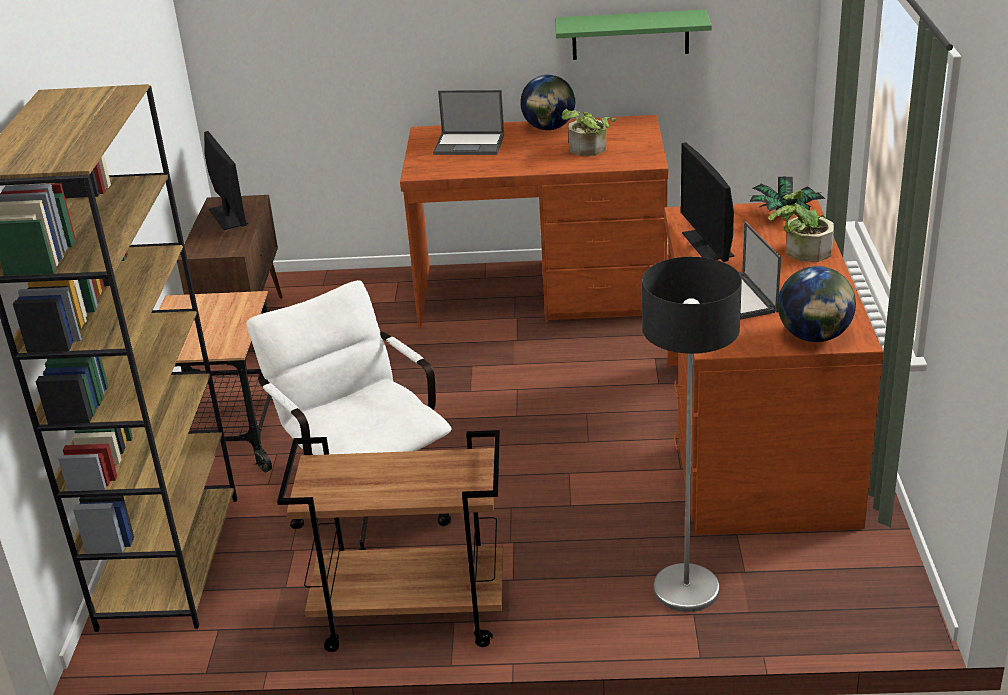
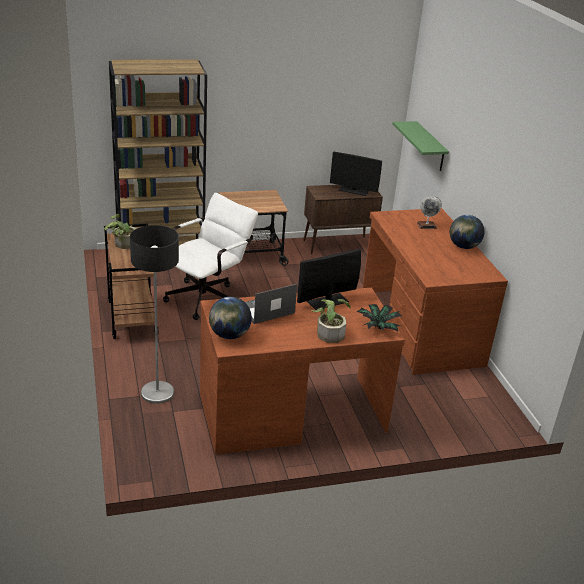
camera: 70 degrees right, 0 degrees up
monitor [204,131,248,230] -> monitor turned 60 degrees clockwise [330,152,382,196]
laptop [433,90,504,155] -> globe [417,196,442,229]
green shelf [555,9,712,60] -> green shelf moved to [392,121,449,171]
potted plant [561,109,617,156] -> potted plant moved to [104,214,137,249]

